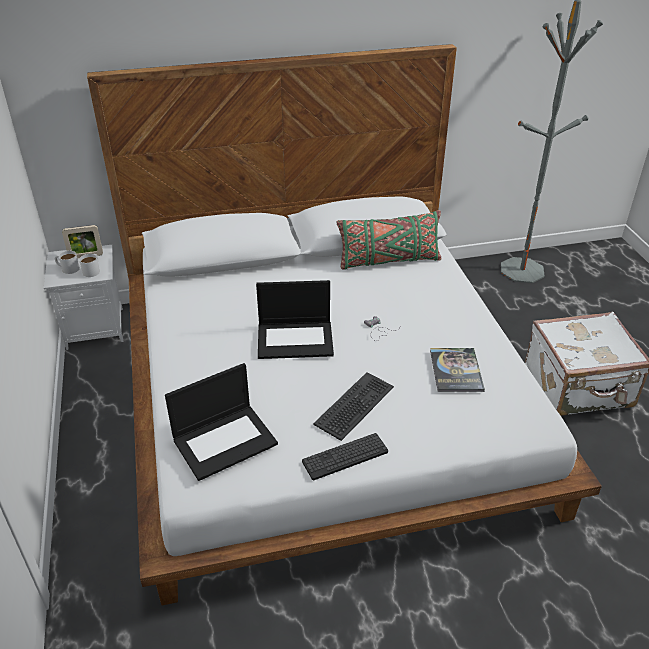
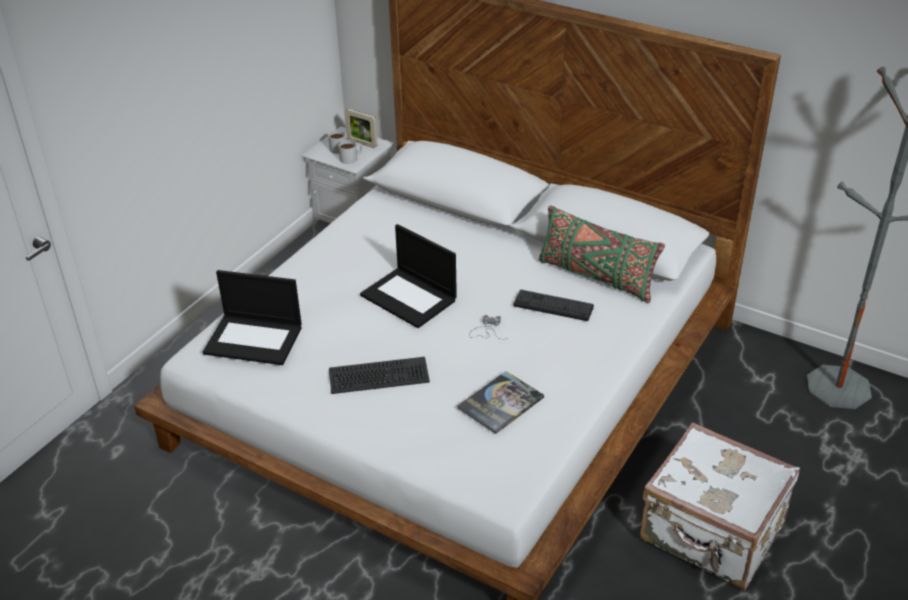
camera: 45 degrees right, 0 degrees up
keyboard [302,433,388,480] -> keyboard moved to [514,290,594,321]

